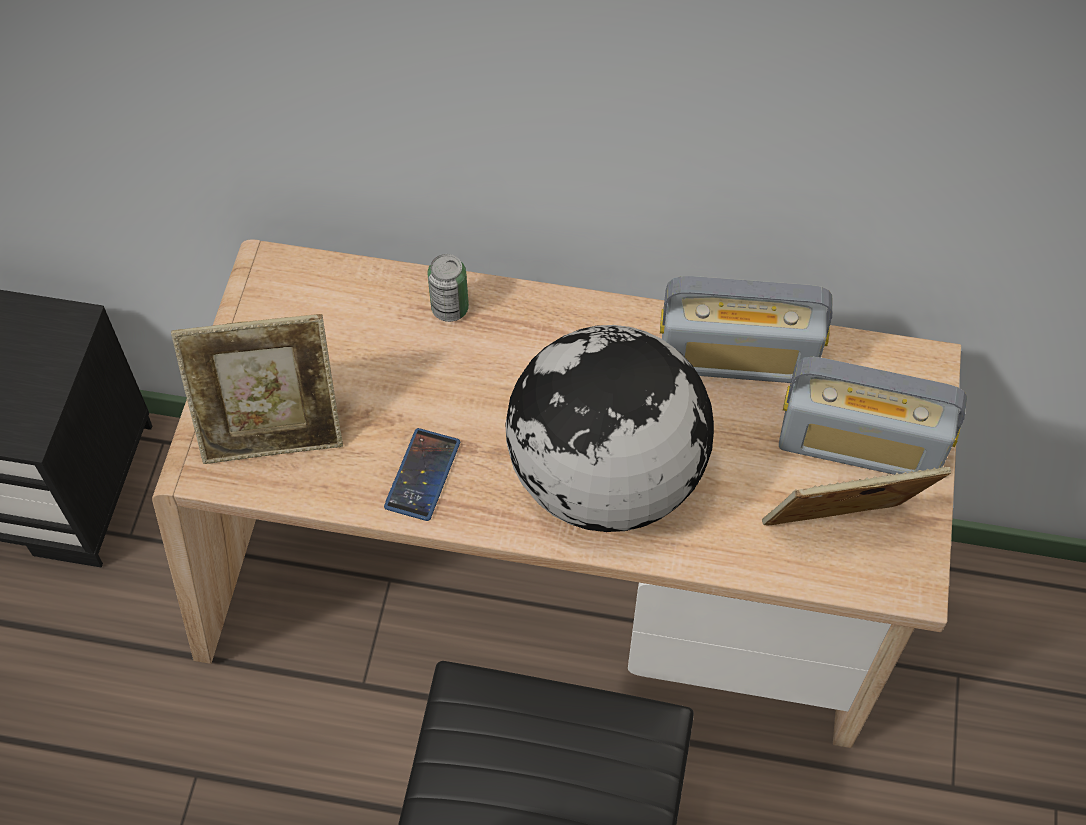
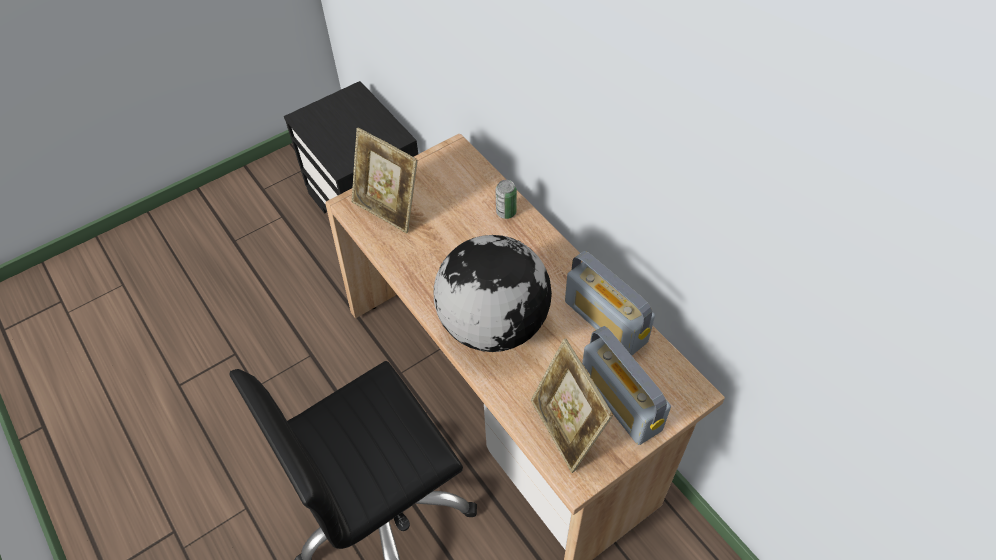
camera: 45 degrees right, 5 degrees down
phone [384,428,460,521] -> none
picture frame [762,467,951,526] -> picture frame turned 150 degrees counterclockwise [531,339,613,473]

